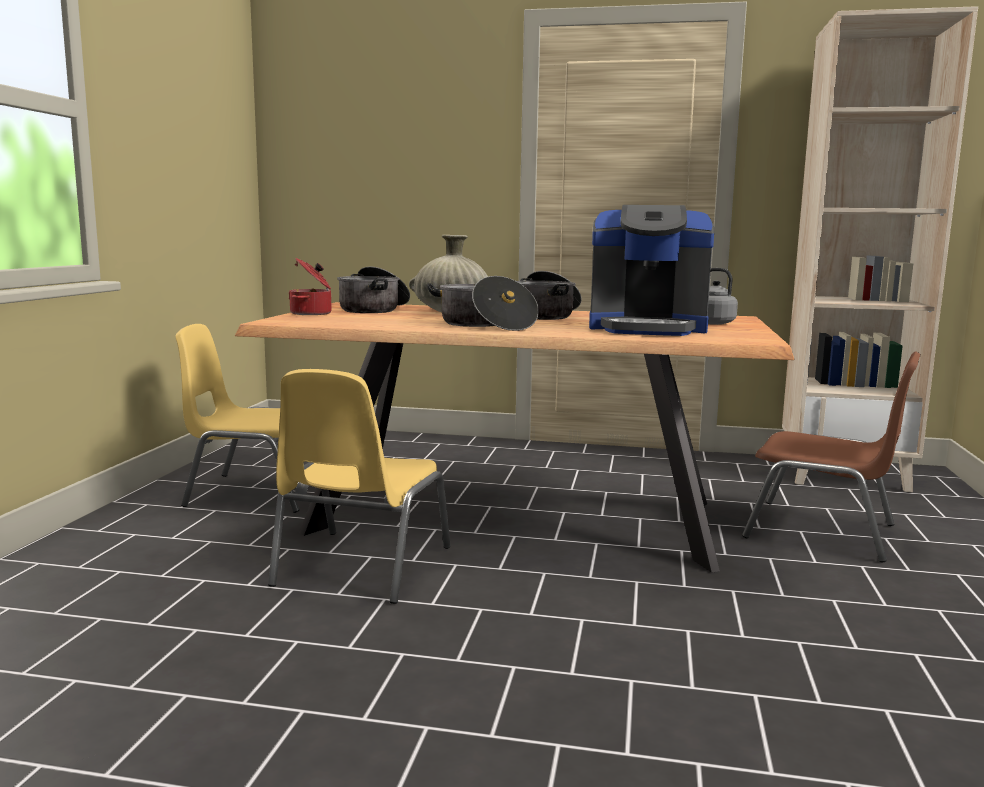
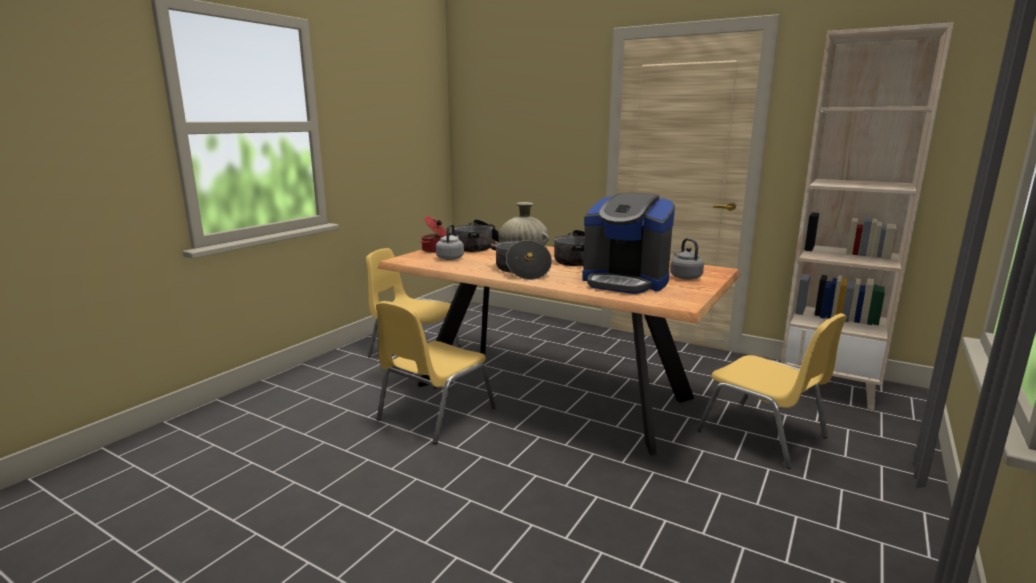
camera: 20 degrees right, 5 degrees up
brown chair [742,351,920,562] -> yellow chair [697,313,847,469]
none -> grey kettle [436,224,464,260]

